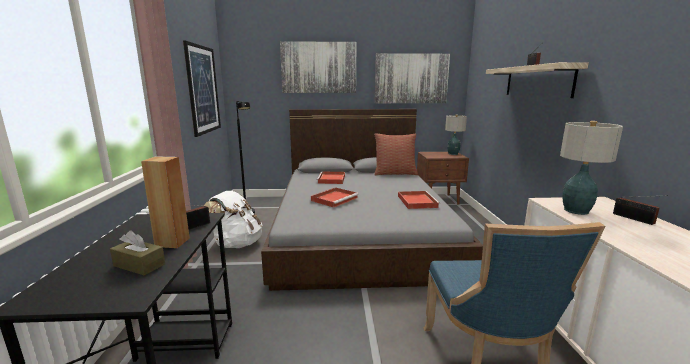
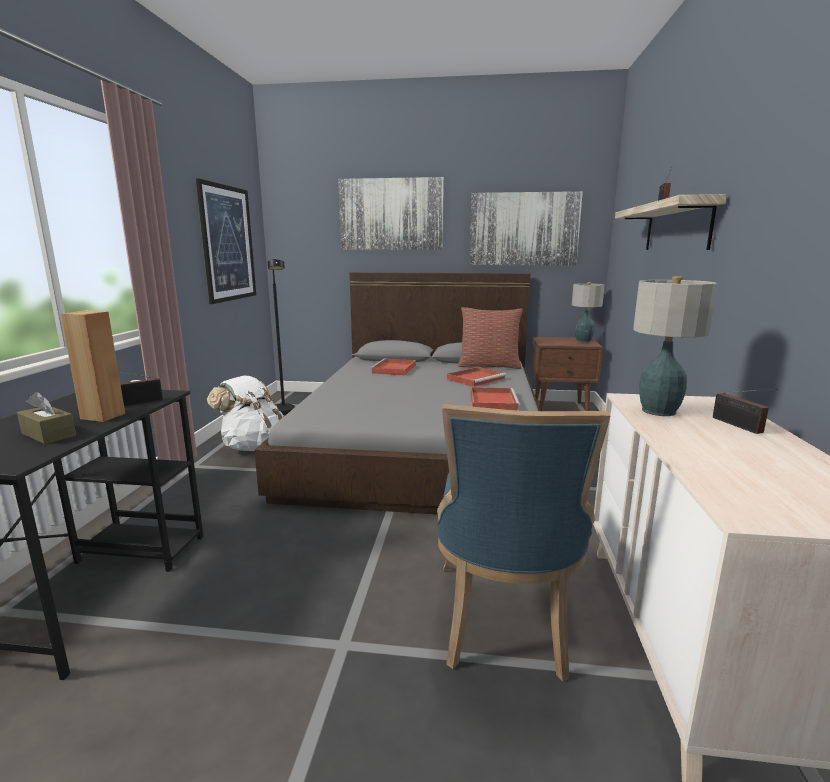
camera: 10 degrees right, 0 degrees up
red tray [311,187,359,208] -> red tray moved to [447,367,506,387]

